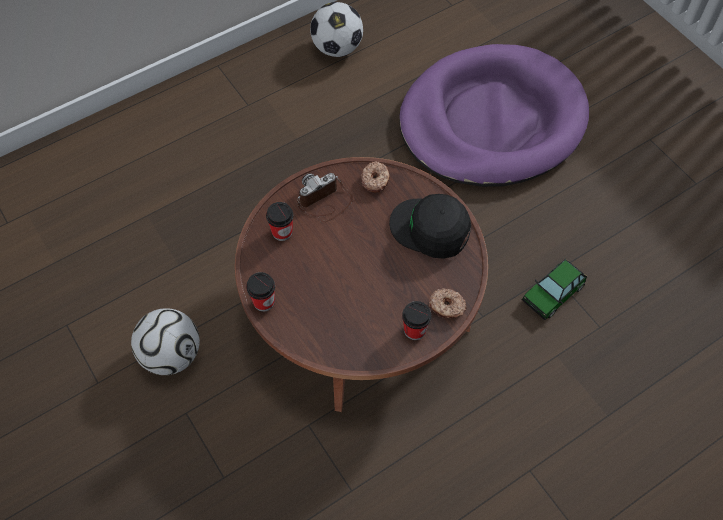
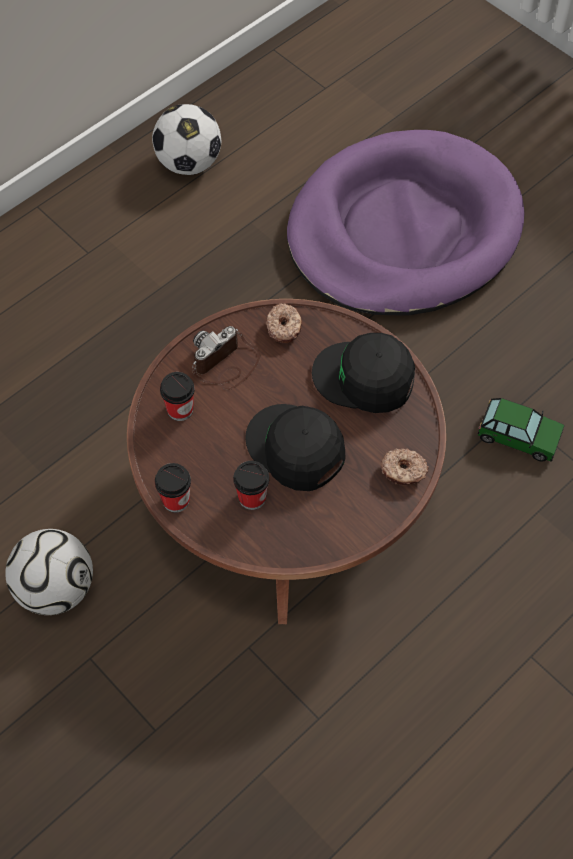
camera: 10 degrees left, 0 degrees up
cup [402,301,431,340] -> cup moved to [233,461,269,510]
toy car [522,258,587,320] -> toy car turned 105 degrees counterclockwise [478,398,565,462]
none -> black cap [245,404,345,491]

